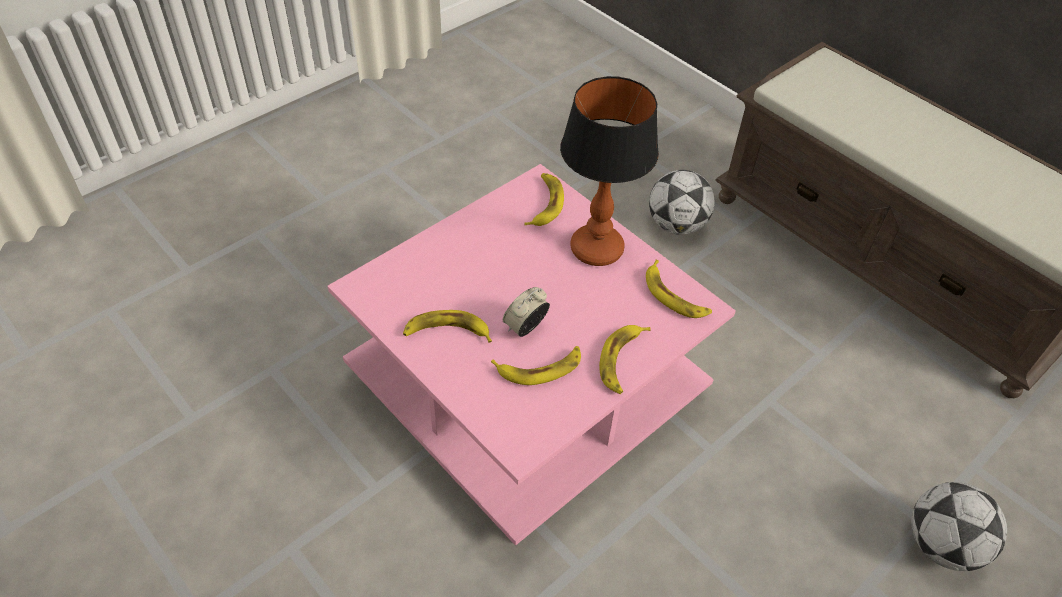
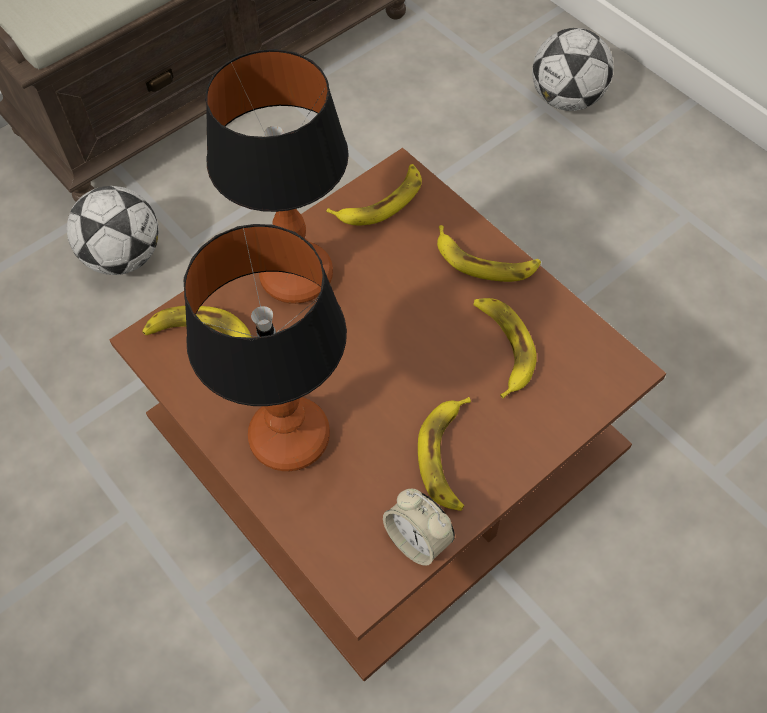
camera: 85 degrees left, 10 degrees up
pink coffee table [327,164,736,545] -> brown coffee table [110,148,666,681]
alarm clock [503,287,550,337] -> alarm clock moved to [383,489,455,566]
none -> table lamp [184,224,347,471]

